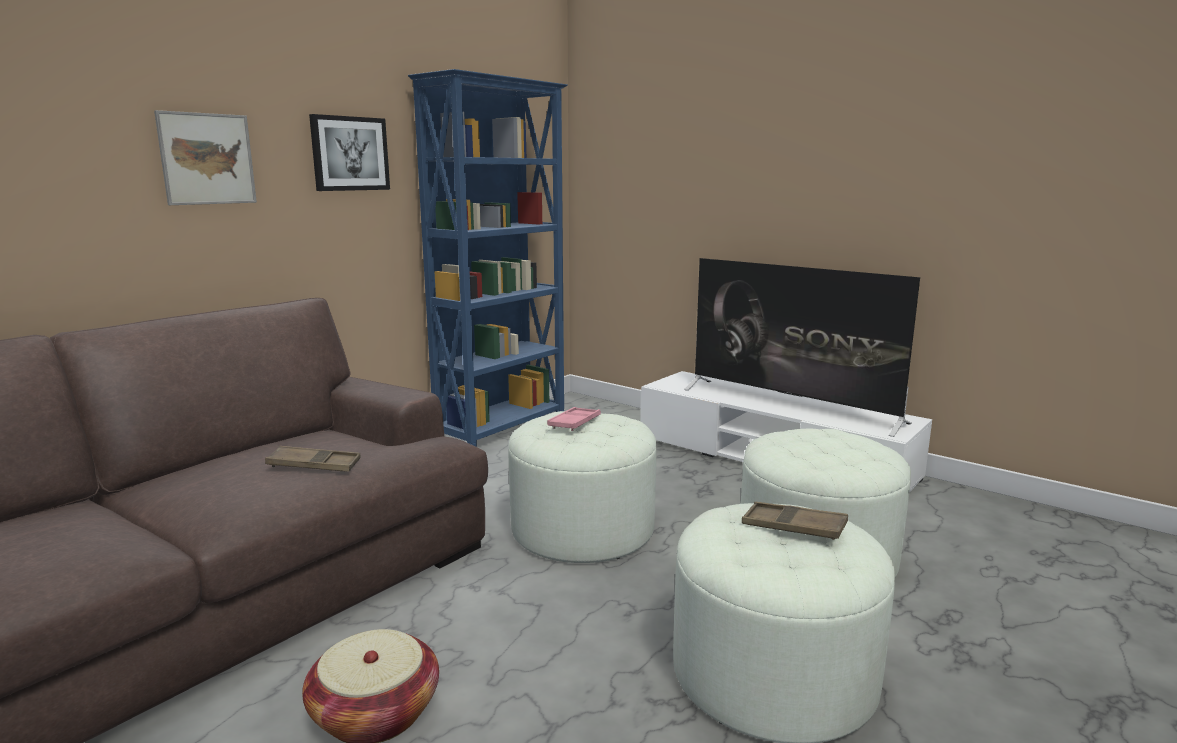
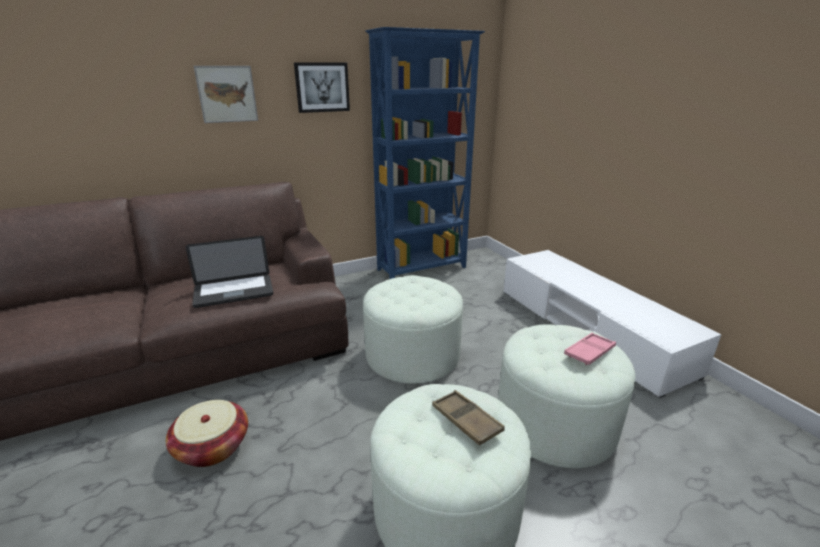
camera: 25 degrees right, 10 degrees up
brown tray [265,446,360,472] -> laptop [185,236,273,308]
pink tray [547,407,601,431] -> pink tray moved to [564,333,616,365]
television [684,258,920,437] -> none

